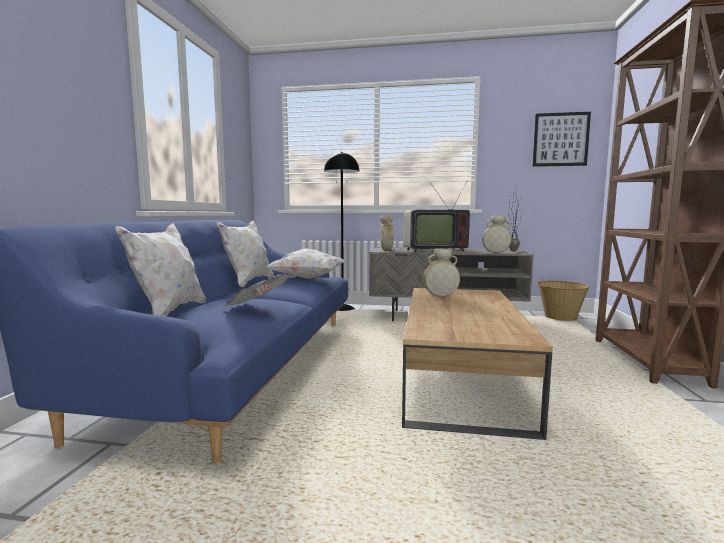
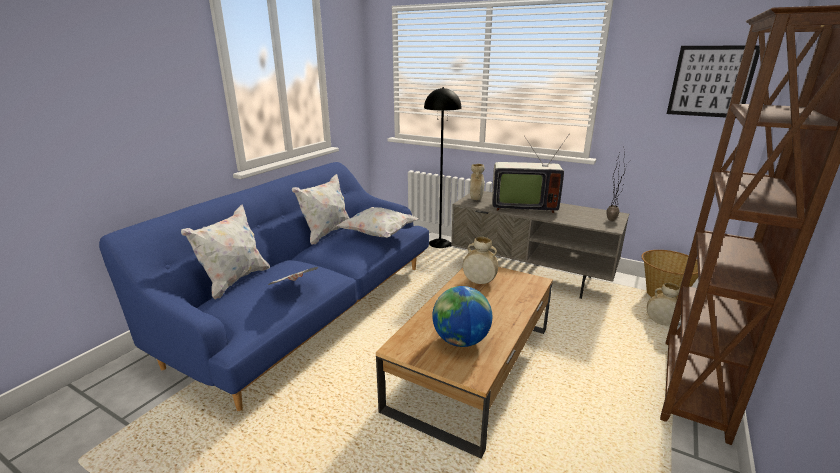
camera: 20 degrees right, 15 degrees up
beige vase [482,216,512,253] -> beige vase moved to [647,283,681,325]
none -> globe [432,286,492,347]

